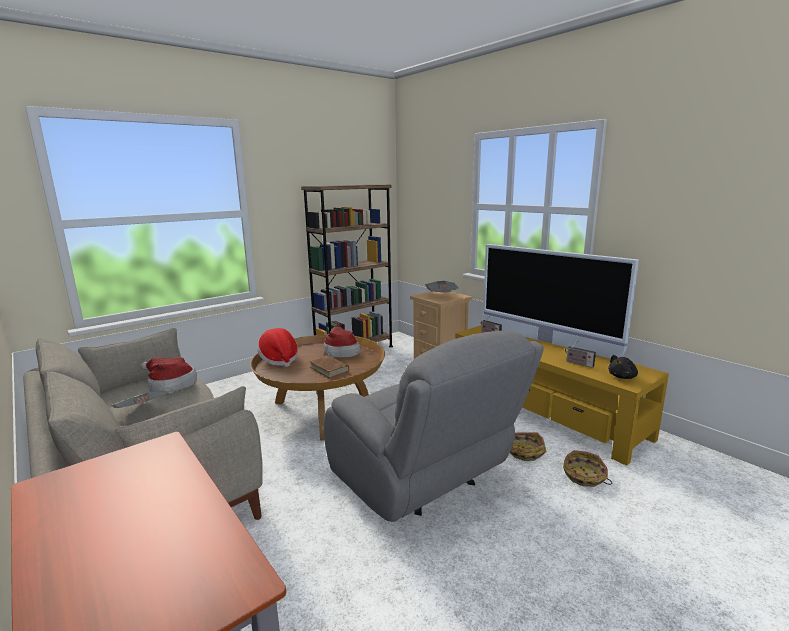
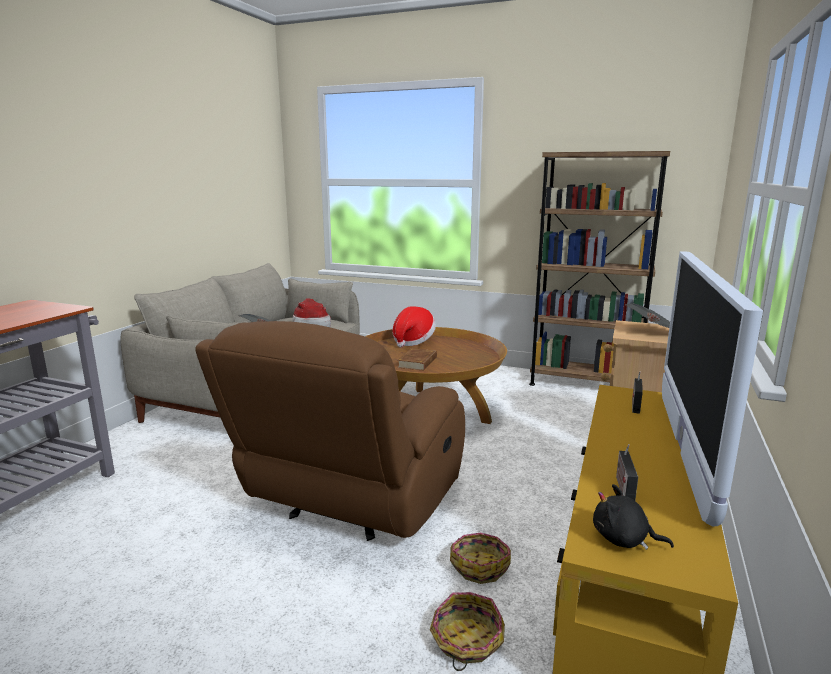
camera: 60 degrees right, 0 degrees up
grey armchair [323,331,544,522] -> brown armchair [195,321,465,541]
hat [324,326,360,357] -> none

